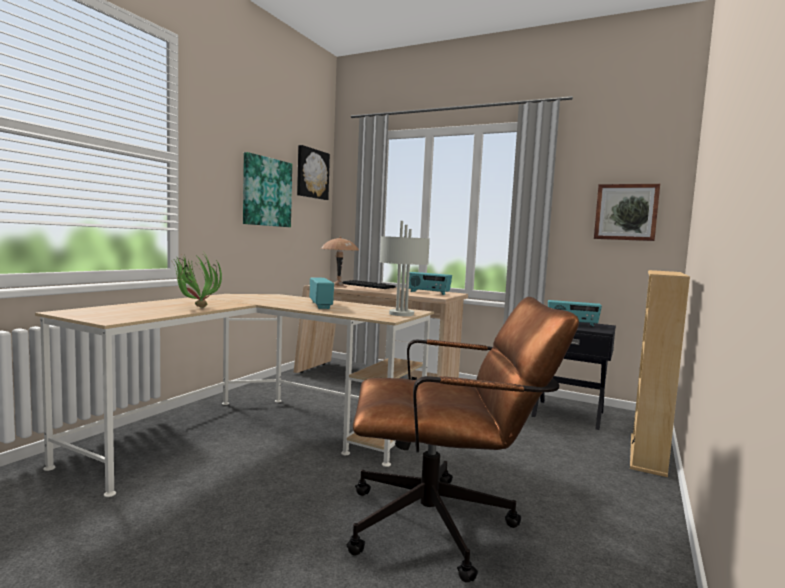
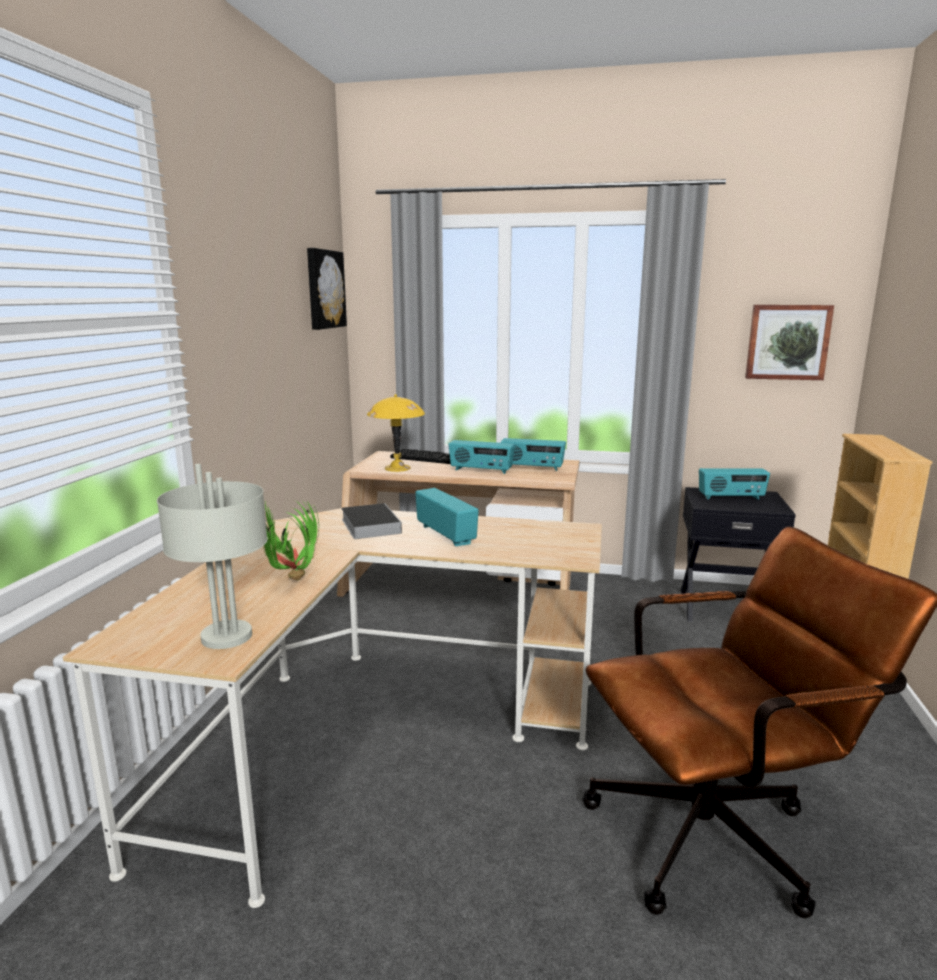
camera: 15 degrees left, 10 degrees up
picture [243,152,292,227] -> none
brown table lamp [321,236,359,288] -> yellow table lamp [367,394,425,472]
grey table lamp [380,221,430,316] -> grey table lamp moved to [157,464,268,649]
none -> book [341,503,402,539]
none -> radio [448,440,515,474]

